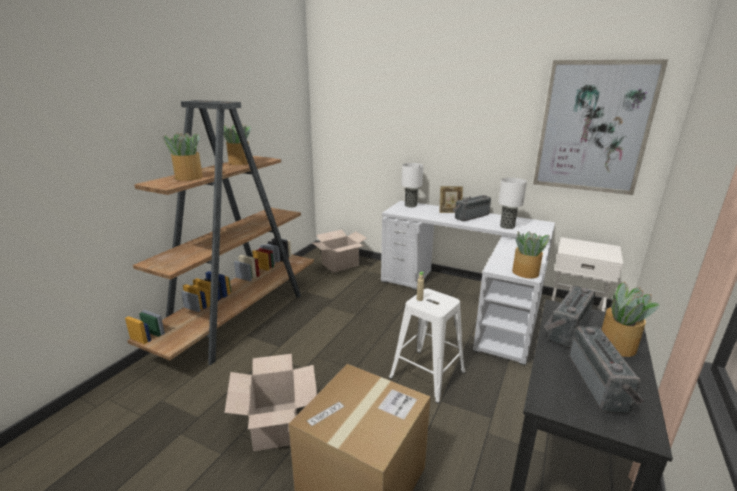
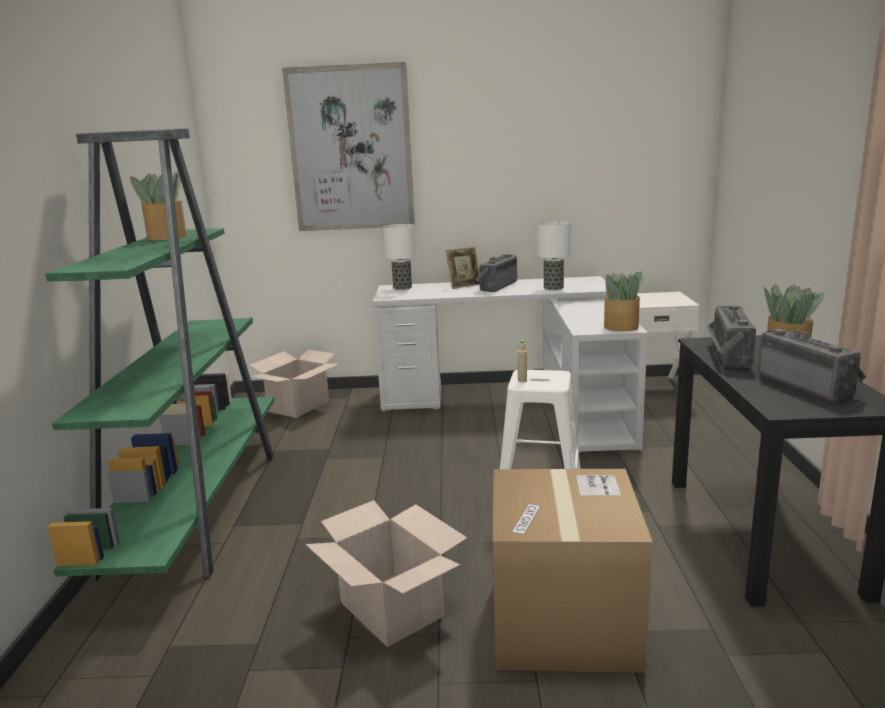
camera: 25 degrees left, 5 degrees down
brown bookcase [125,100,314,365] -> green bookcase [45,129,275,582]
potted plant [163,133,203,181] -> none
picture [533,59,668,195] -> picture moved to [282,62,415,231]

